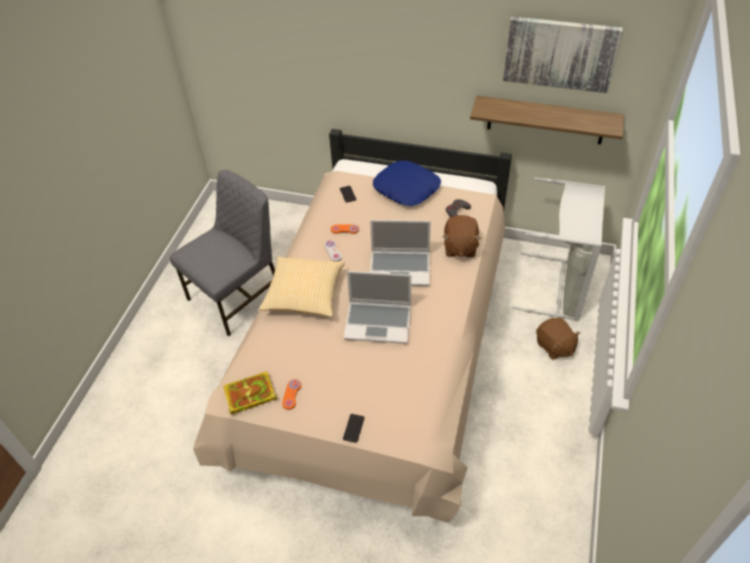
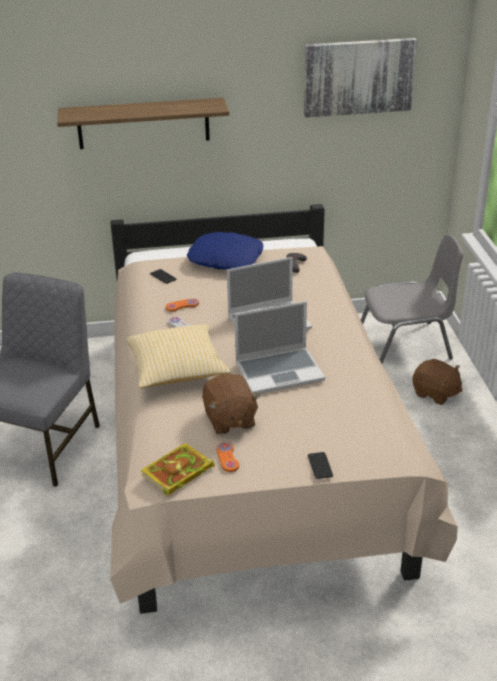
camera: 25 degrees left, 15 degrees down
brown plush toy [443,215,482,258] -> brown plush toy moved to [202,374,260,435]
shelf [470,96,624,144] -> shelf moved to [57,98,229,149]
grey laundry basket [512,177,605,321] -> grey chair [361,234,464,363]

